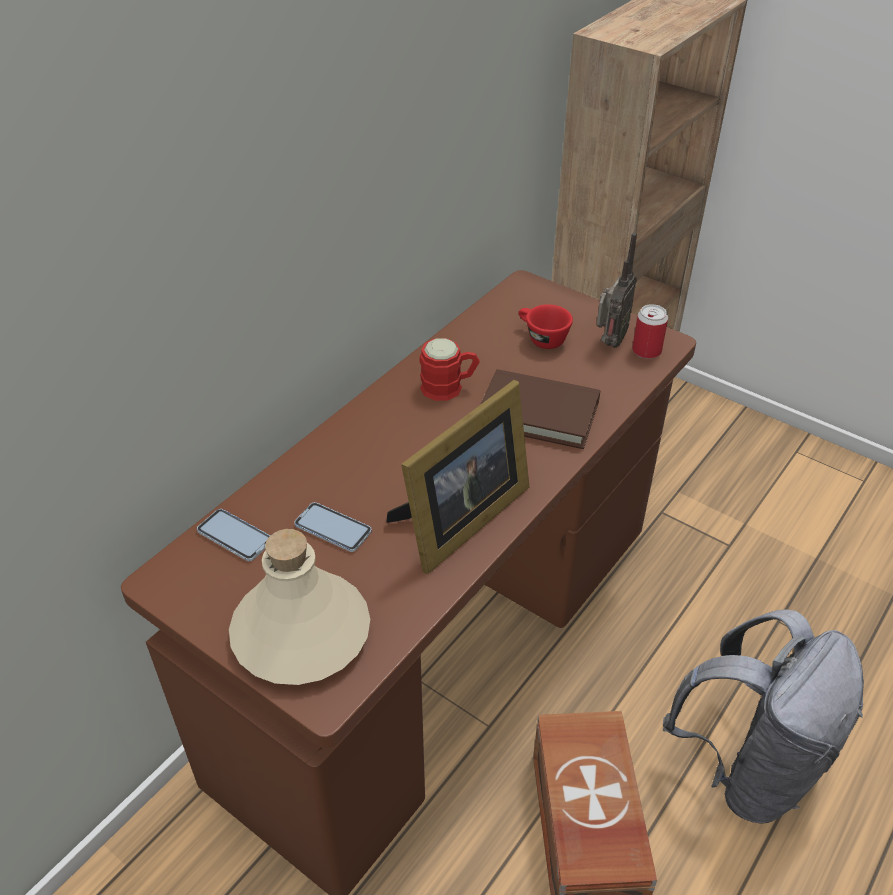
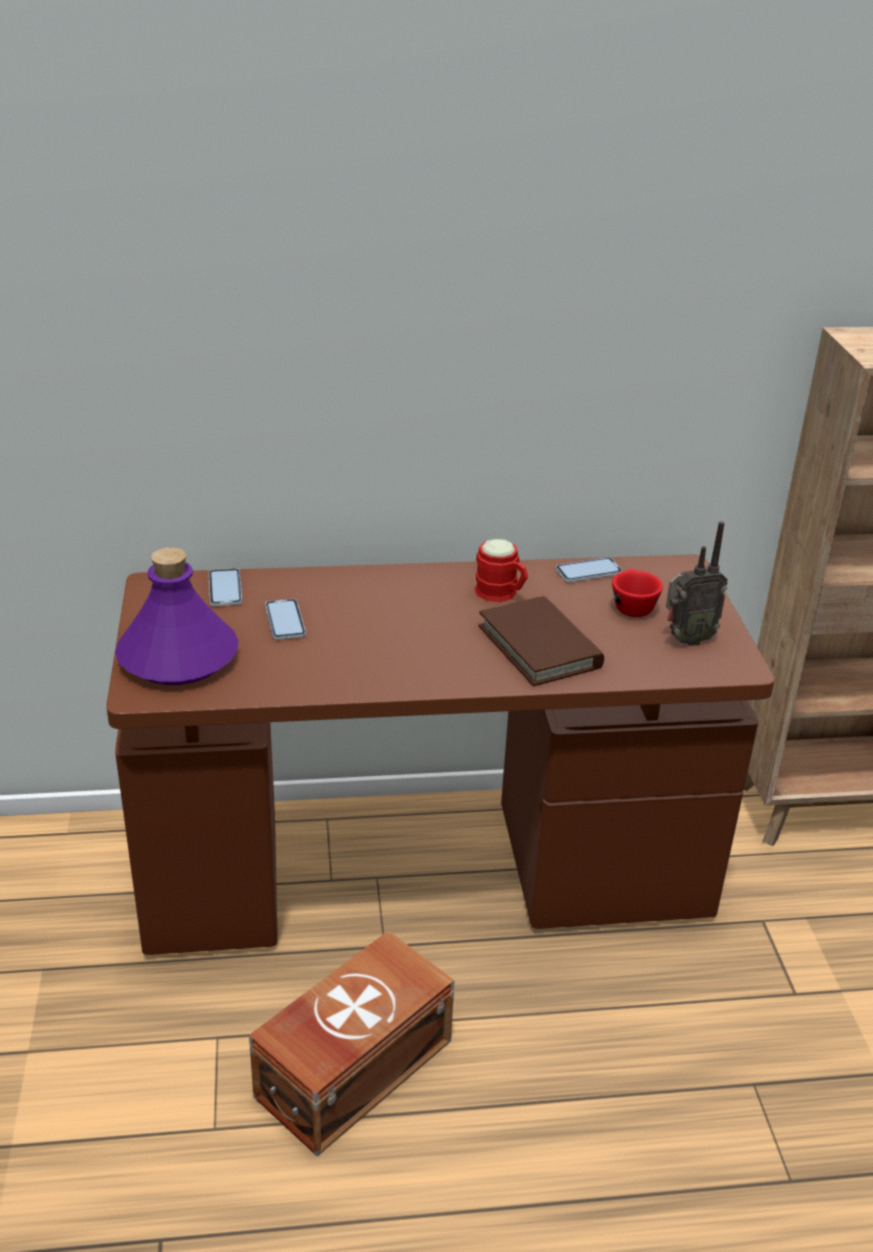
camera: 45 degrees right, 10 degrees down
beige bottle [229,529,370,685] -> purple bottle [115,547,238,685]
picture frame [387,380,530,574] -> none
can [632,304,668,359] -> none
grey backpack [663,609,864,824] -> none
none -> phone [556,557,622,582]

